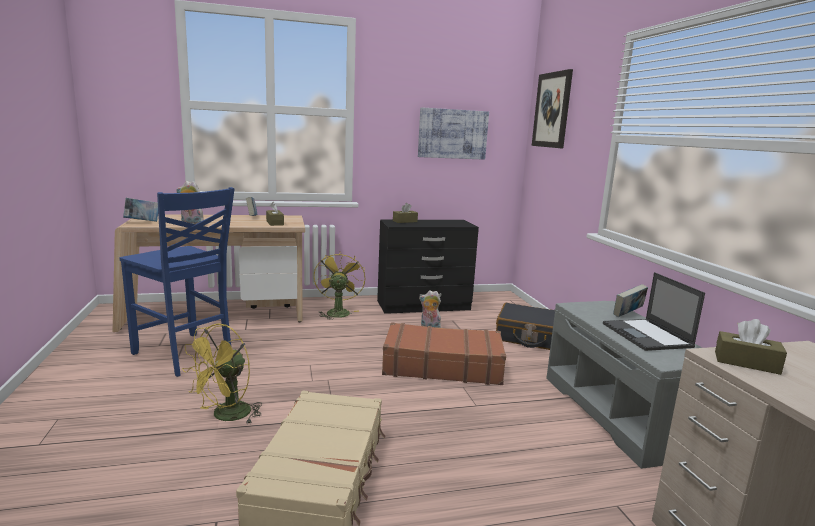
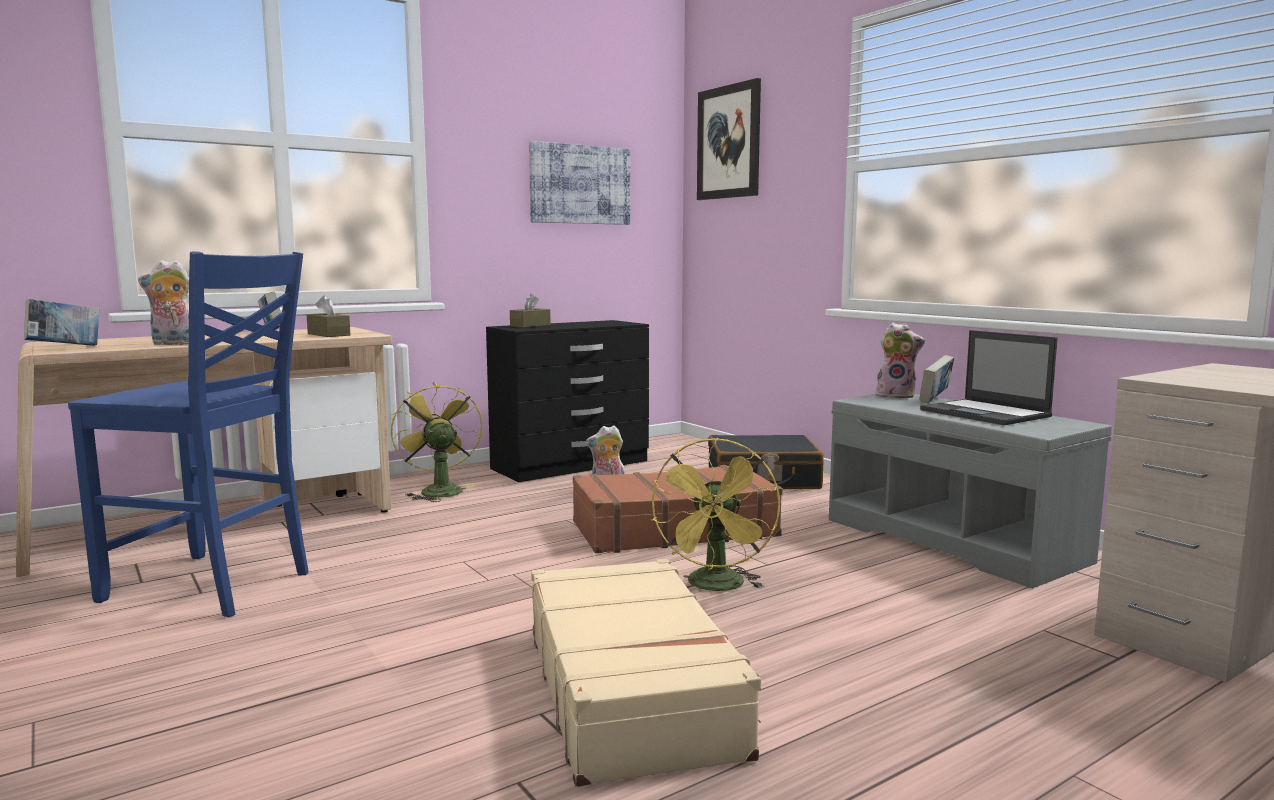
camera: 20 degrees left, 5 degrees down
yellow fan [182,324,262,424] -> yellow fan moved to [651,438,780,591]
brown tissue box [715,319,787,375] -> none
none -> plush toy [876,322,925,399]

